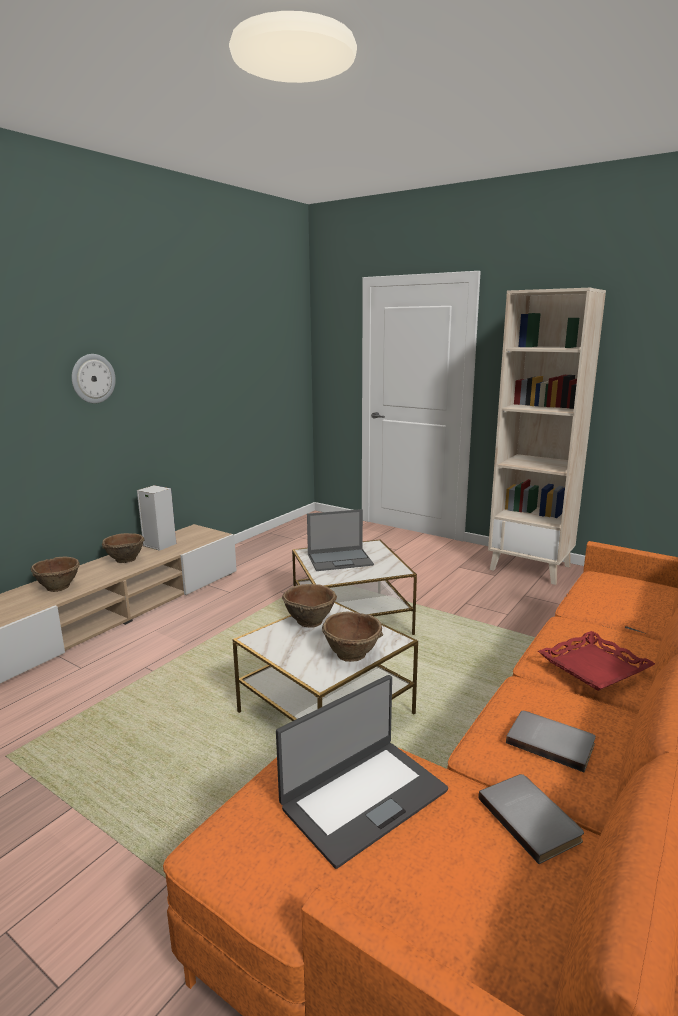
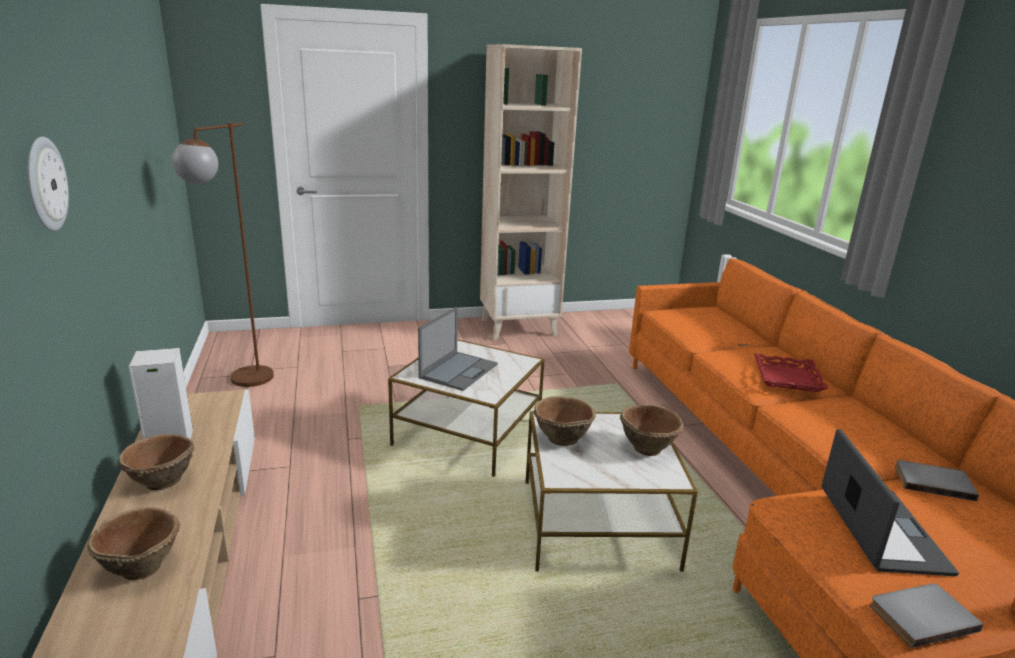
camera: 50 degrees left, 5 degrees up
grey book [506,711,596,772] -> grey book moved to [870,584,984,648]
none -> brown floor lamp [172,122,274,387]

